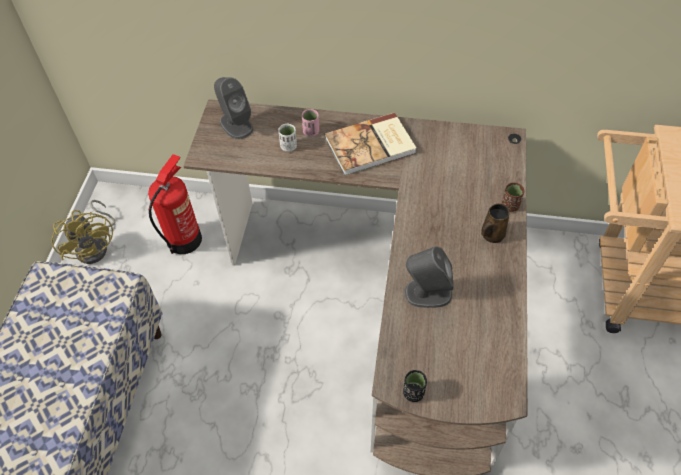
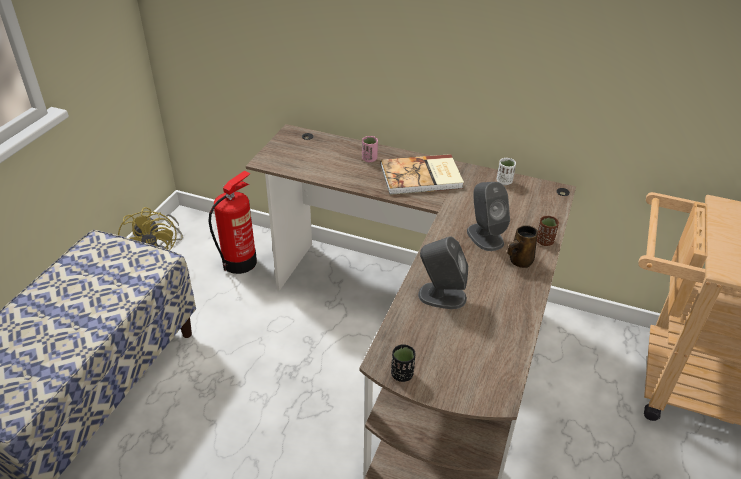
camera: 10 degrees right, 15 degrees down
grey speaker [214,77,253,139] -> grey speaker moved to [467,182,510,251]
white cup [278,124,297,152] -> white cup moved to [497,158,516,185]

